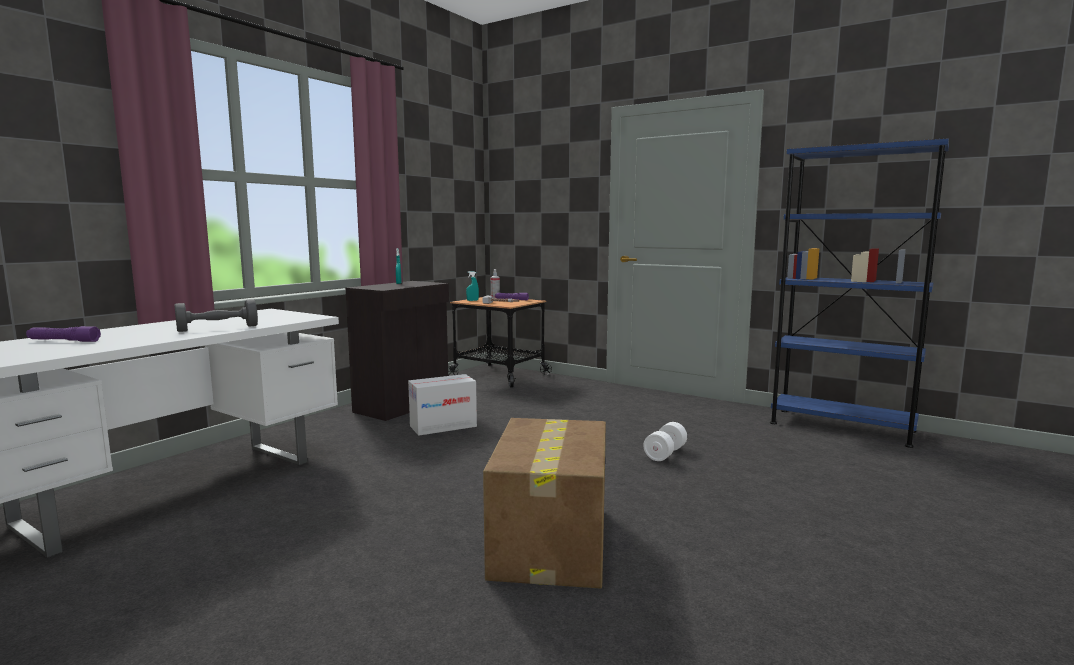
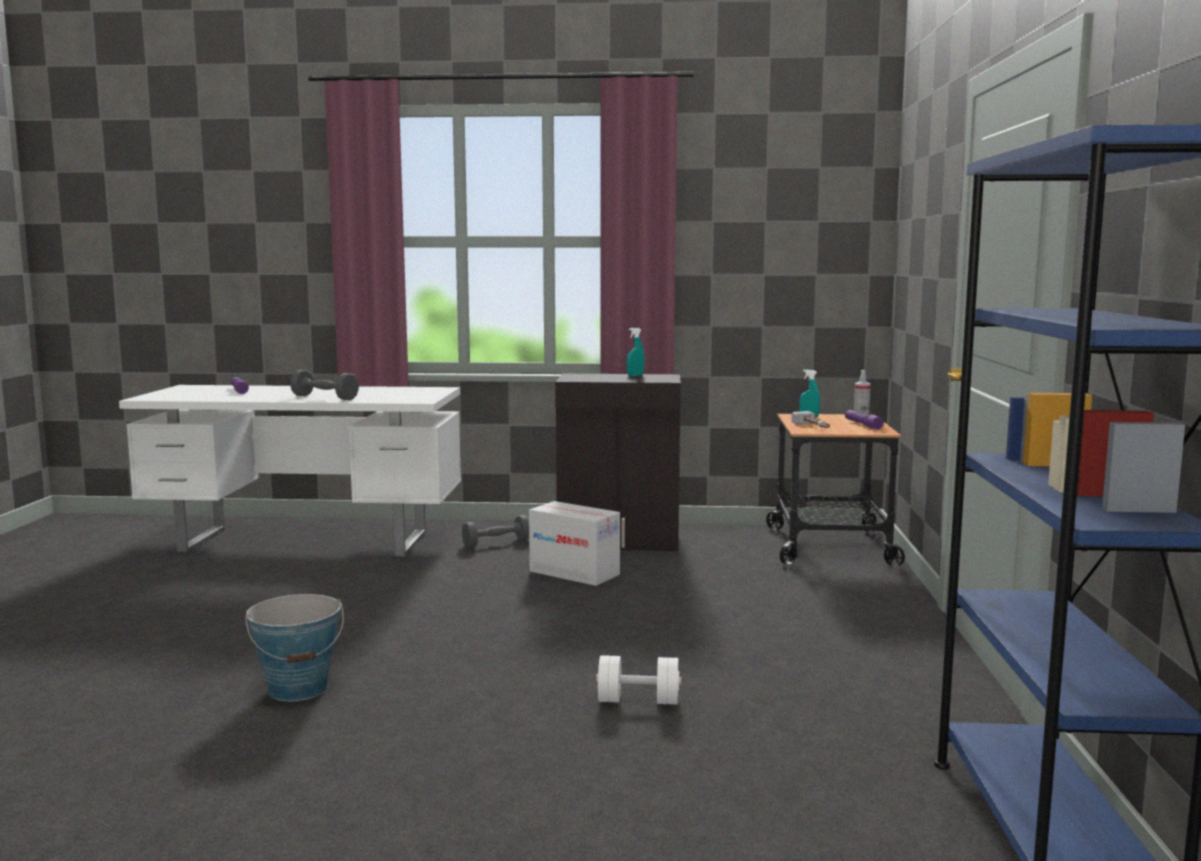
camera: 60 degrees right, 0 degrees up
cardboard box [483,418,606,589] -> bucket [245,594,344,701]
none -> grey dumbbell [462,515,529,548]

